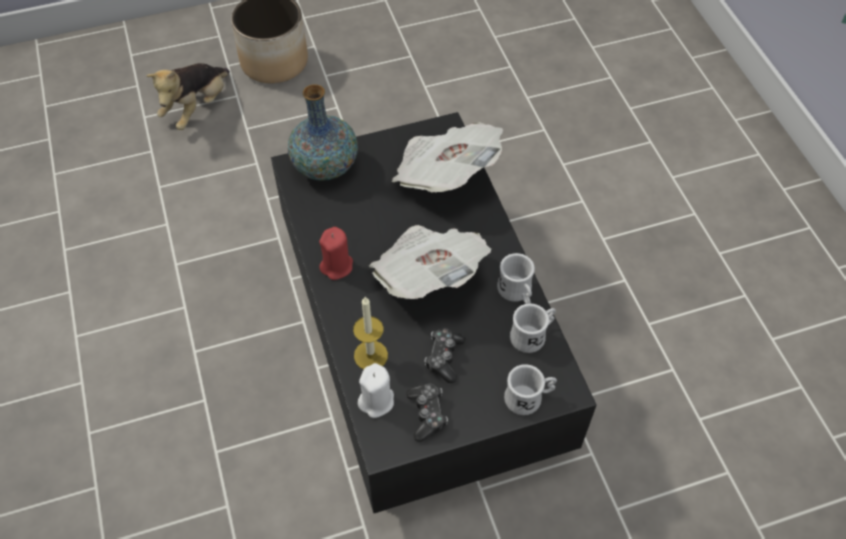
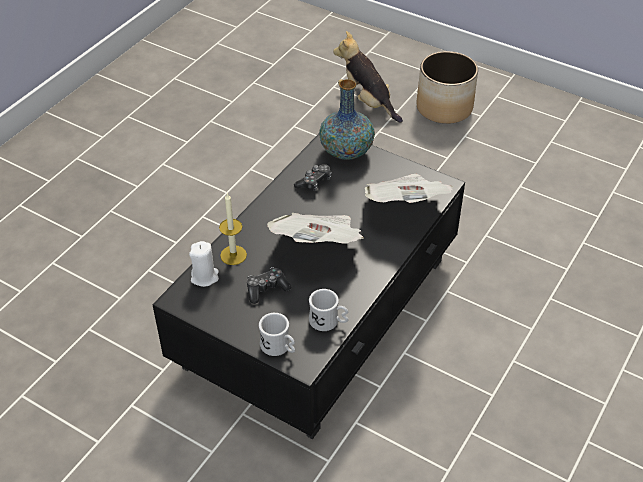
camera: 50 degrees right, 10 degrees down
plush toy [147,63,230,130] -> plush toy turned 60 degrees clockwise [333,31,403,123]
red candle [319,227,353,280] -> none
game controller [406,384,448,442] -> game controller moved to [294,164,332,191]
white mug [497,253,535,304] -> none

